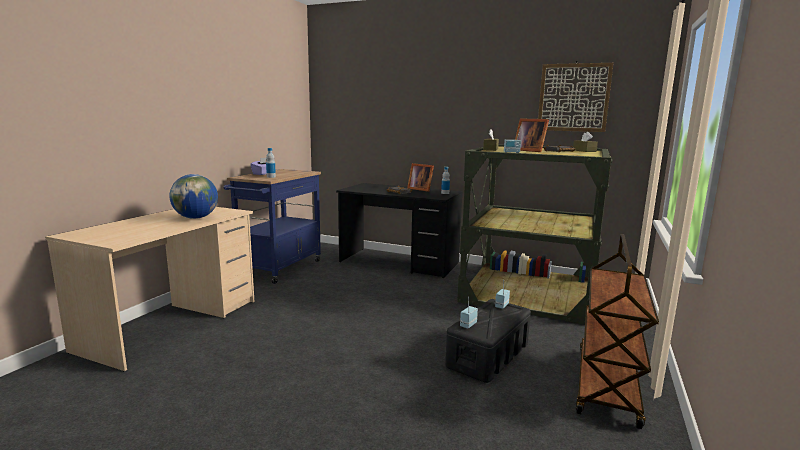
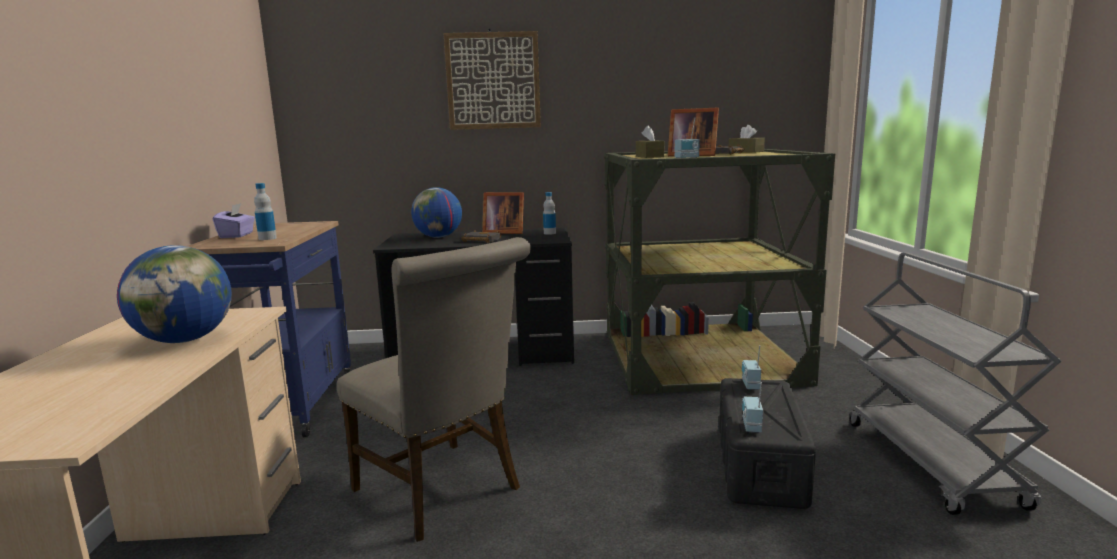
camera: 25 degrees left, 0 degrees up
picture [538,61,613,132] -> picture moved to [444,29,541,130]
brown cart [576,234,659,429] -> grey cart [850,253,1061,515]
none -> beige chair [337,237,531,542]
none -> globe [411,187,462,238]

